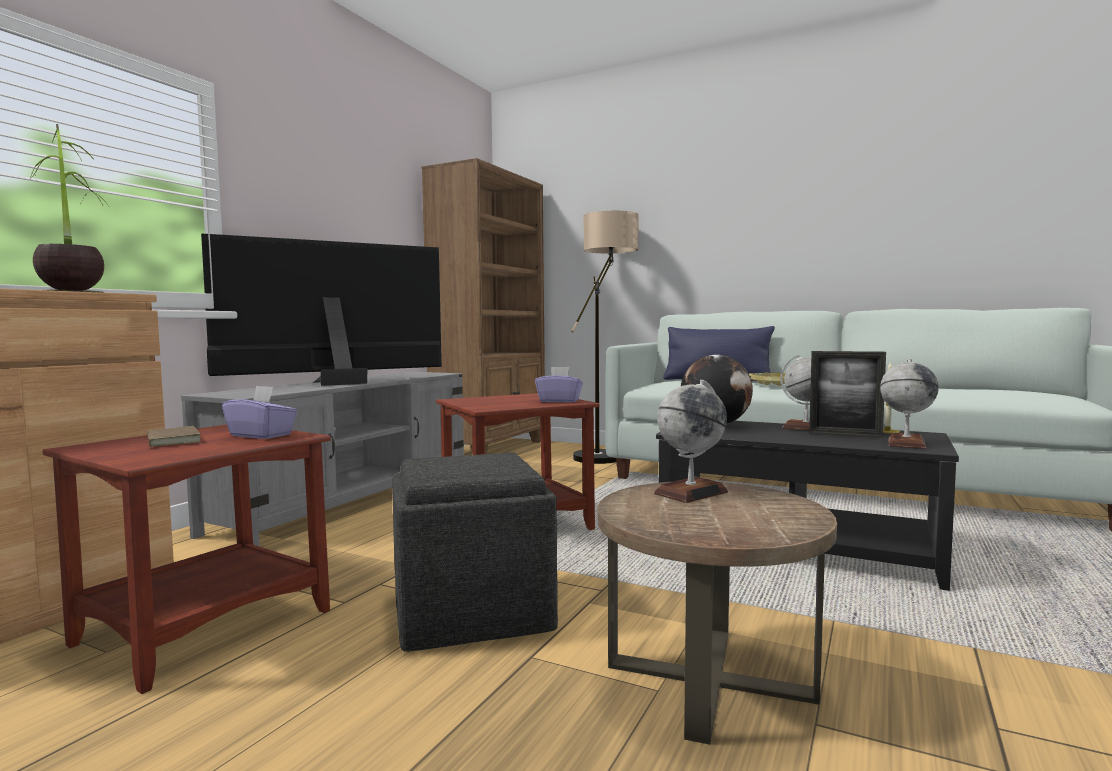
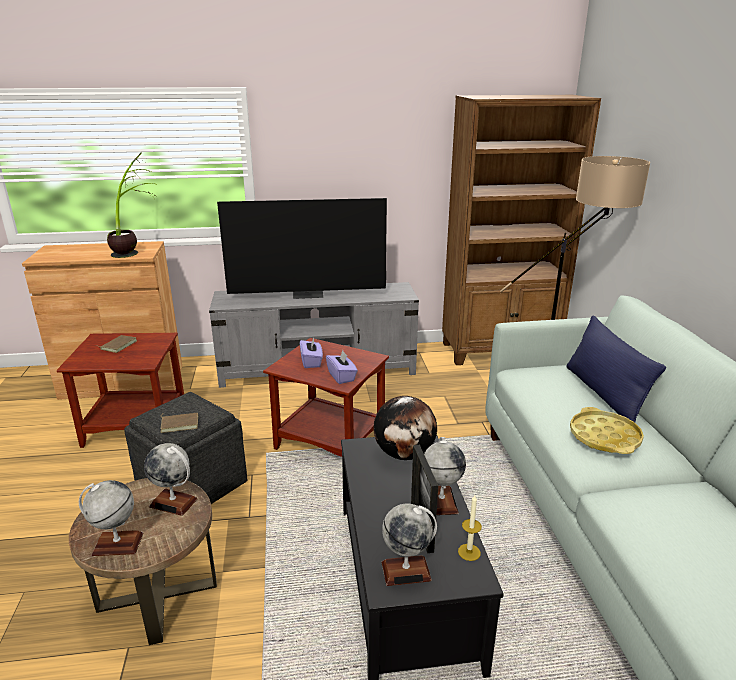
camera: 55 degrees right, 20 degrees up
television [201,234,442,386] -> television turned 150 degrees clockwise [217,198,387,299]
purple tissue box [222,386,298,439] -> purple tissue box moved to [300,337,323,368]
none -> globe [79,480,143,556]
none -> brown book [160,413,198,433]

